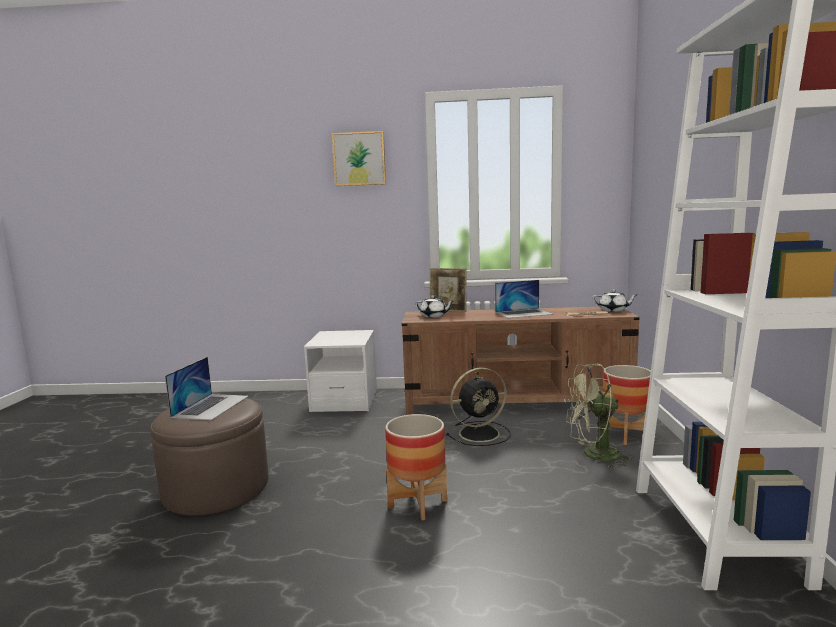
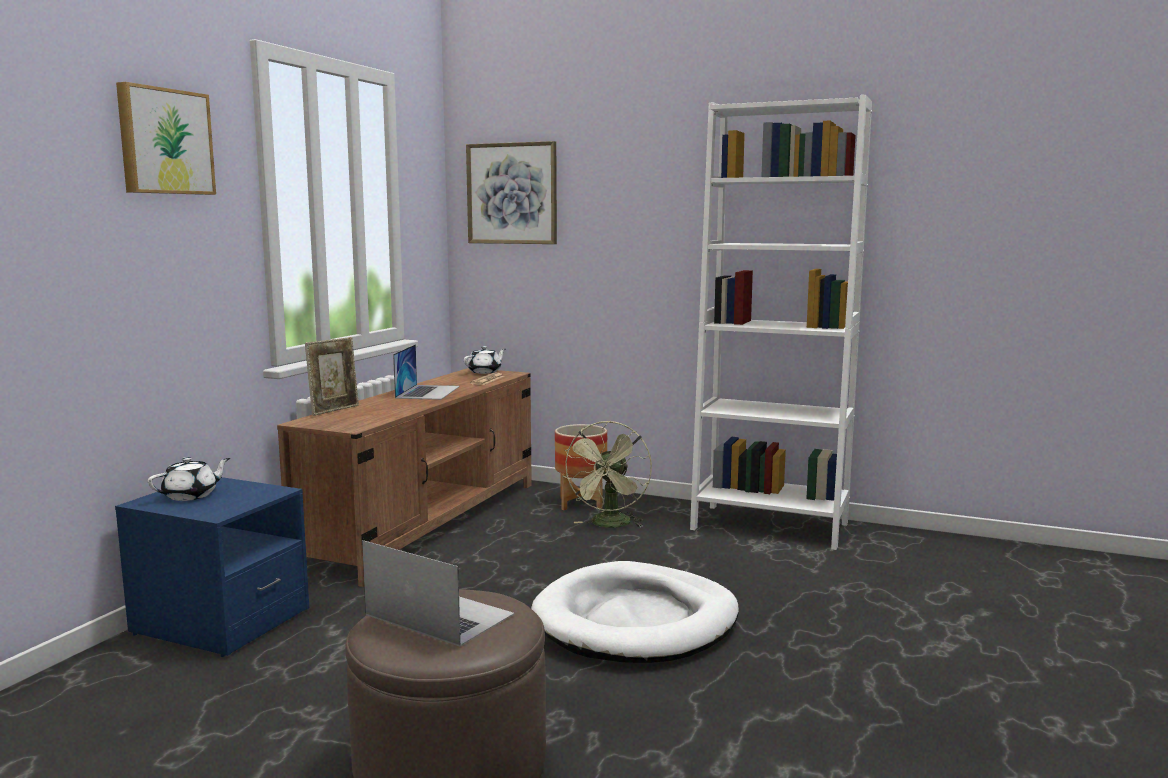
camera: 70 degrees left, 0 degrees up
white nightstand [304,330,377,412] -> blue nightstand [115,477,309,657]
planter [385,414,447,521] -> white dog bed [531,561,739,663]
white teapot [415,295,453,317] -> white teapot moved to [148,457,230,501]
black fan [446,368,511,446] -> none
none -> picture [466,141,557,244]

